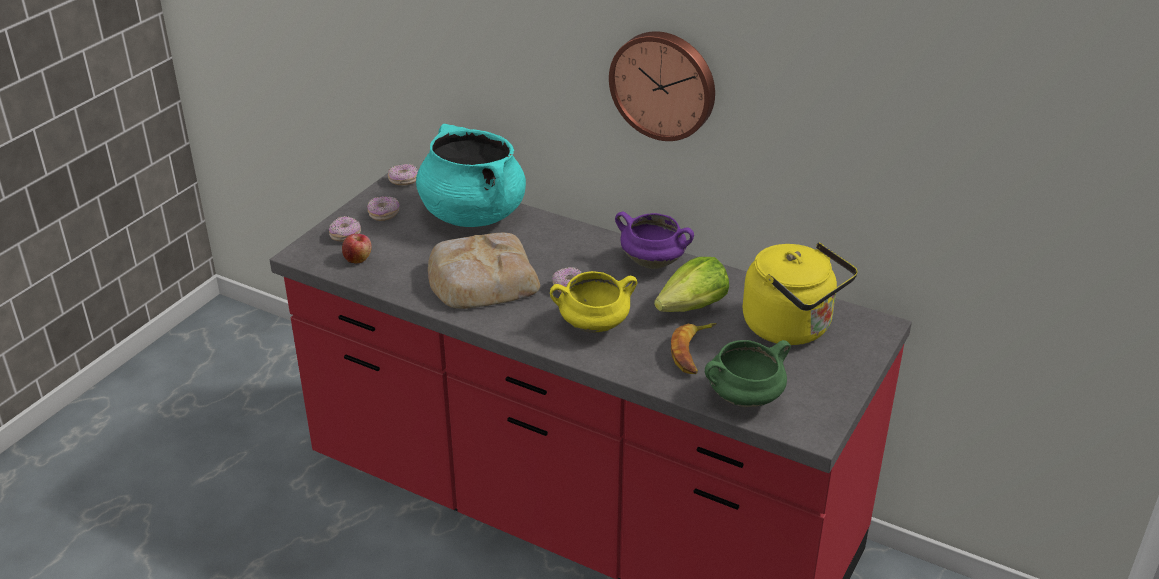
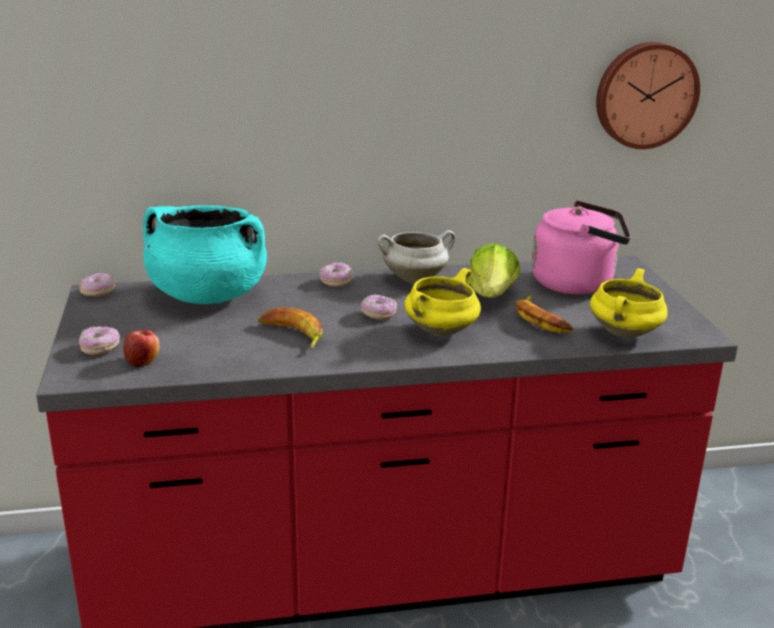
camera: 40 degrees left, 10 degrees down
donut [367,196,399,221] -> donut moved to [320,262,353,287]
bread [428,233,540,309] -> banana [258,308,323,349]
wall clock [609,31,715,141] -> wall clock moved to [596,42,700,149]
purple cooking pot [615,212,694,269] -> white cooking pot [377,230,455,283]
green cooking pot [705,340,791,407] -> yellow cooking pot [590,268,668,338]
yellow kettle [743,243,858,345] -> pink kettle [532,200,631,294]

